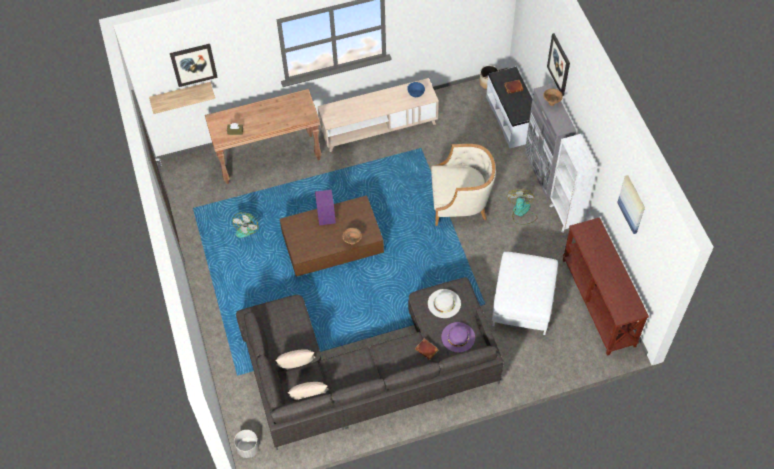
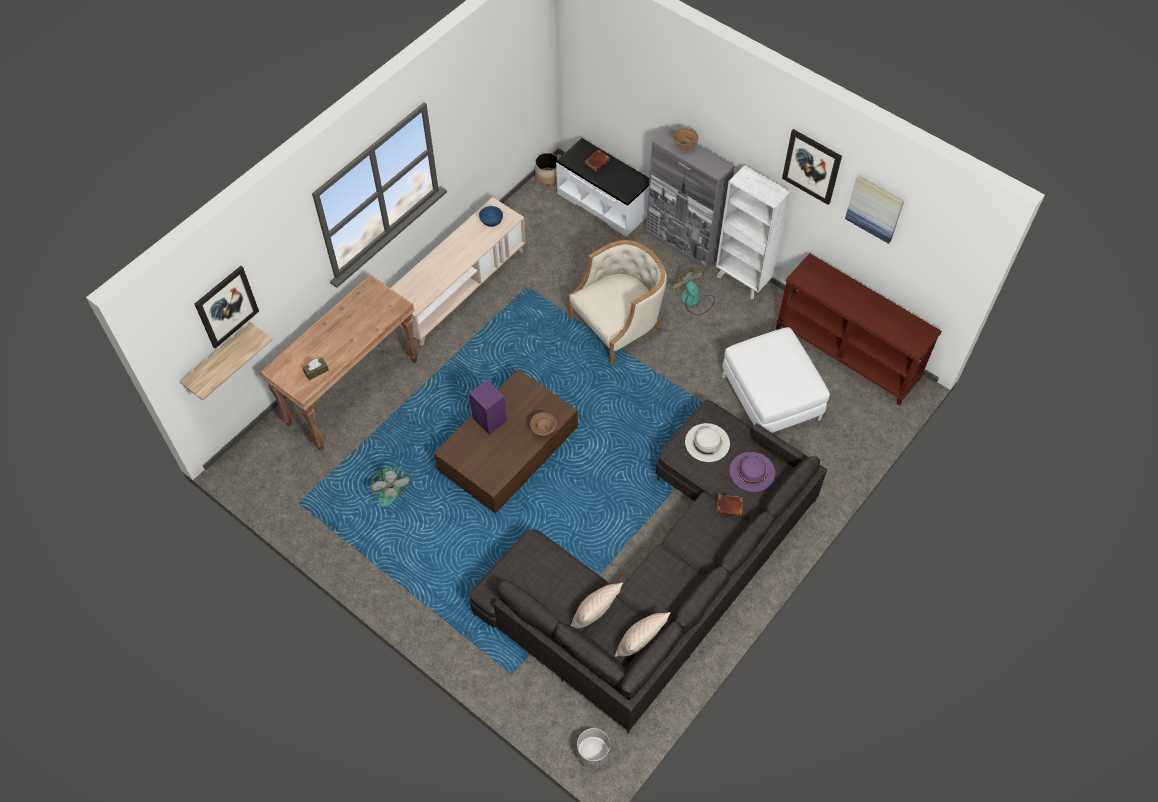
camera: 35 degrees left, 0 degrees up
picture [547,33,570,96] -> picture moved to [782,129,842,205]

